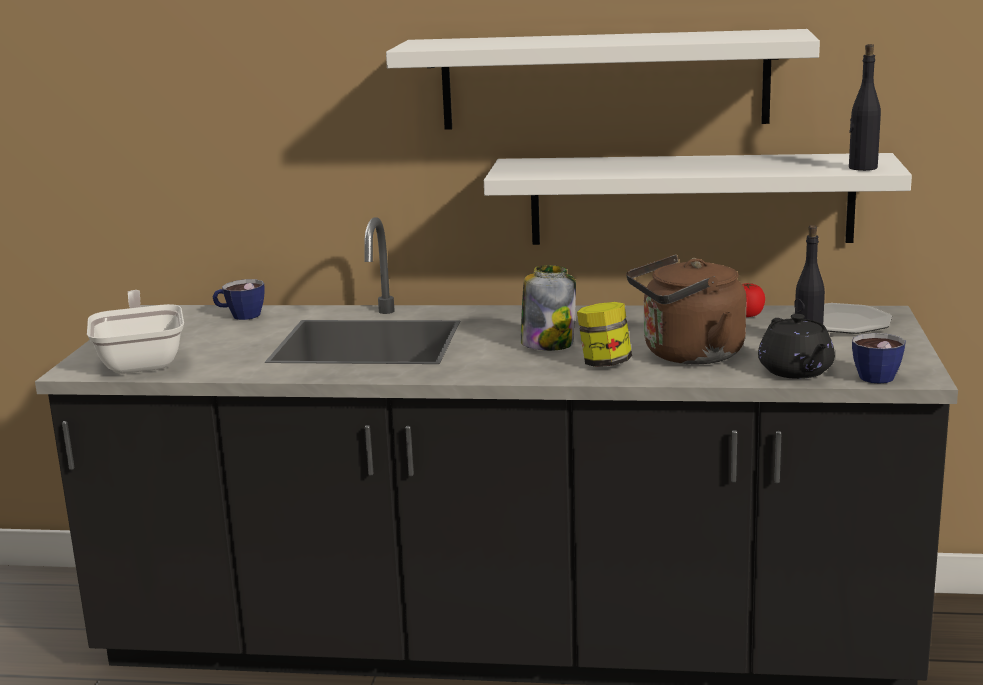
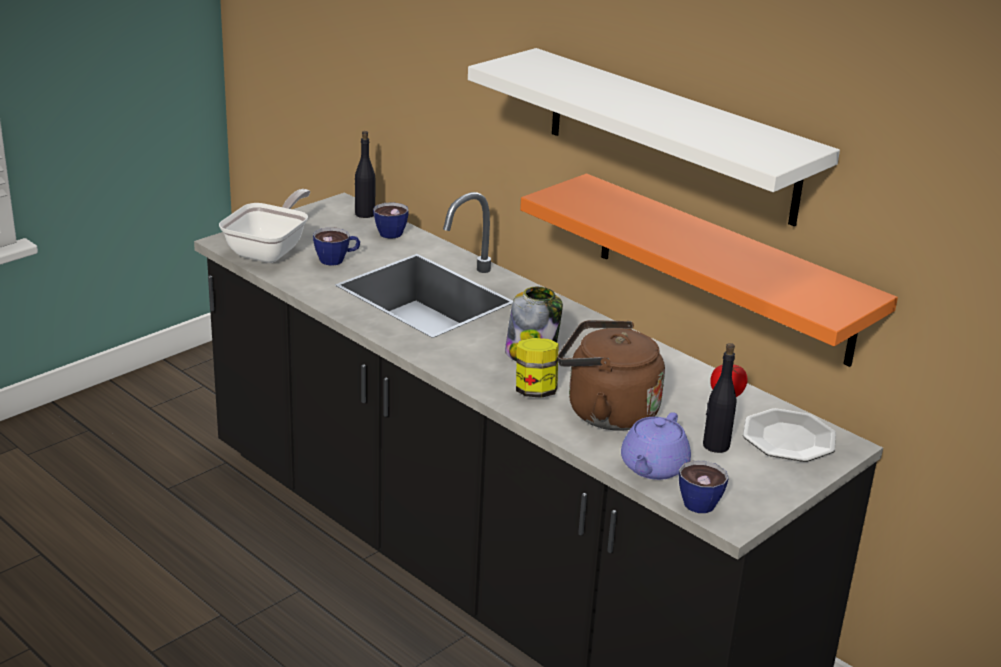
camera: 35 degrees right, 10 degrees up
white shelf [484,153,912,245] -> orange shelf [520,174,898,367]
black teapot [758,314,835,379] -> purple teapot [621,412,691,480]
black bottle [849,44,881,171] -> black bottle moved to [355,131,375,218]
none -> cup [313,227,360,266]

